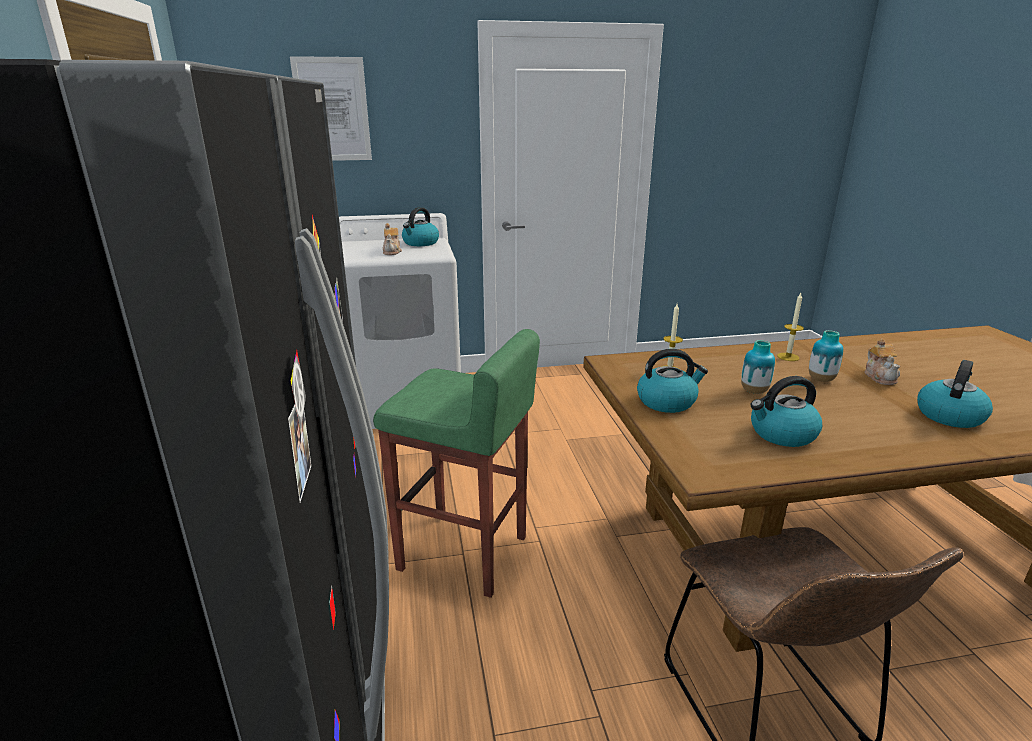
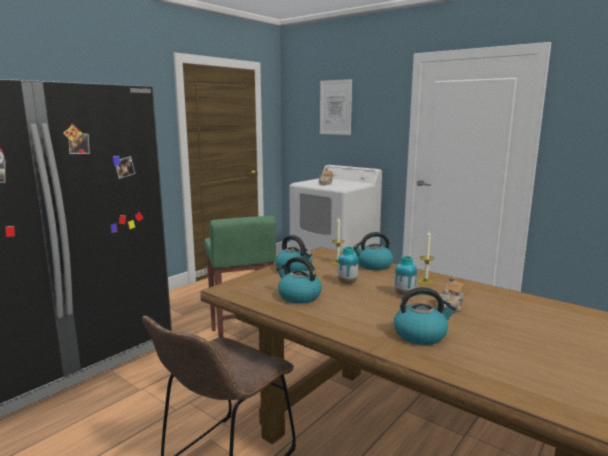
camera: 50 degrees right, 10 degrees down
kettle [402,207,439,246] -> kettle moved to [352,232,393,270]

